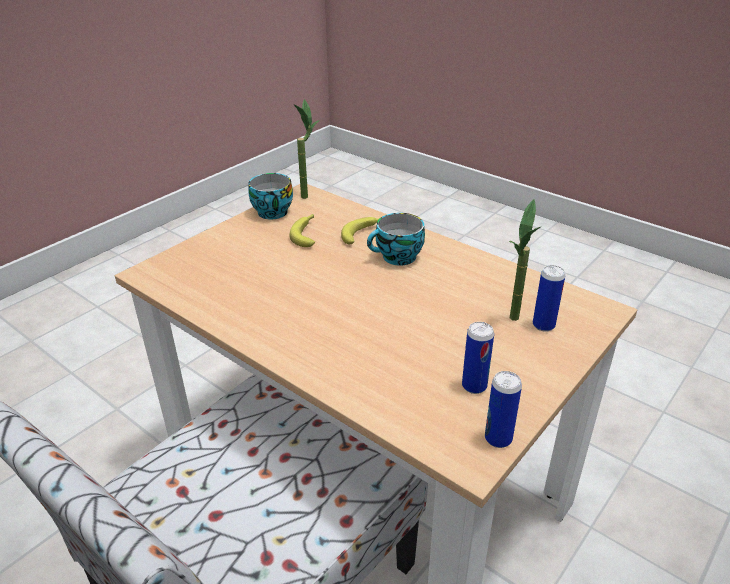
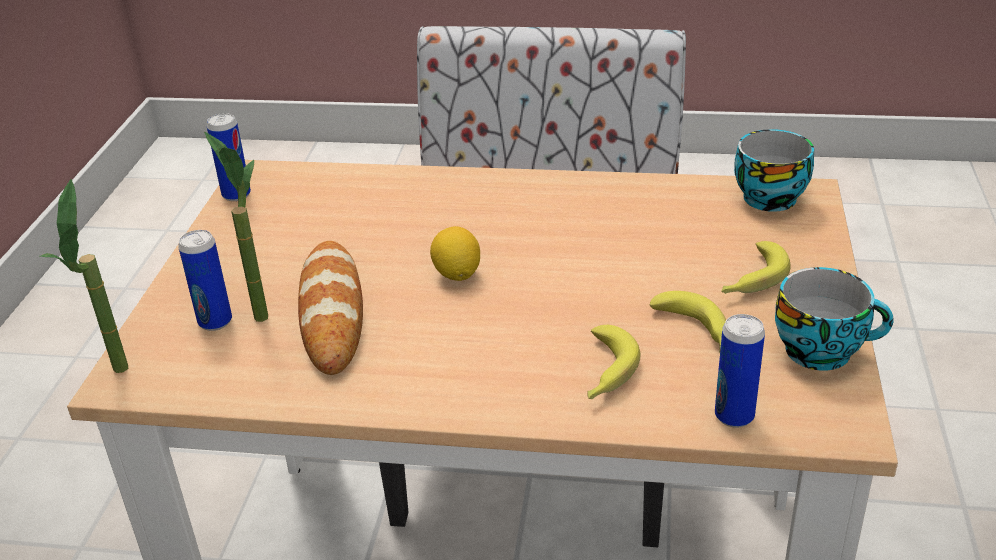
camera: 150 degrees right, 0 degrees up
potted plant [294,99,320,199] -> potted plant moved to [41,179,128,373]
cup [367,213,425,266] -> cup moved to [734,129,814,212]
can [462,322,494,394] -> can moved to [715,314,765,428]
none -> bread [298,241,363,375]
none -> lemon [430,226,480,281]
none -> banana [721,241,790,294]

